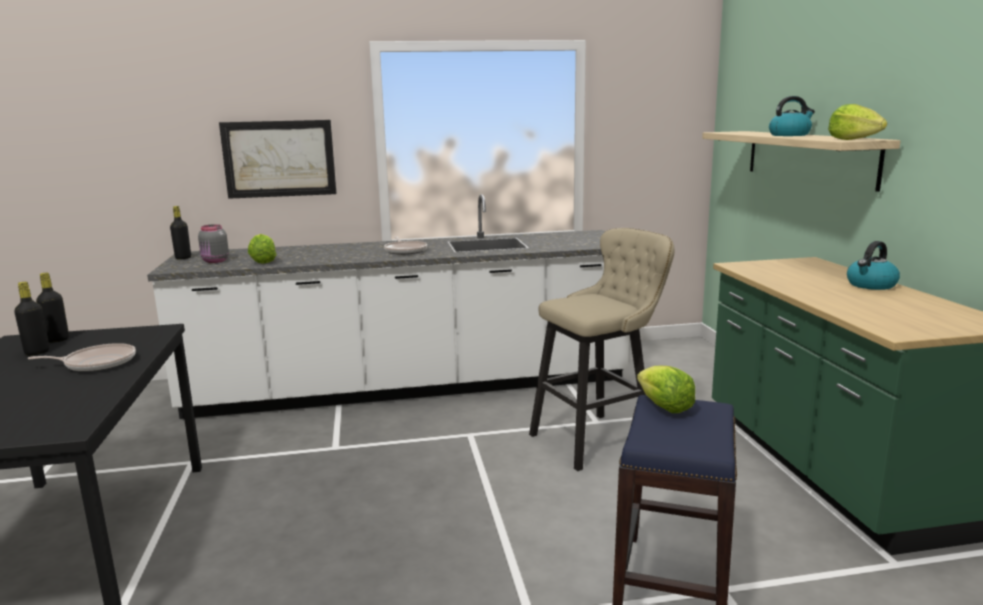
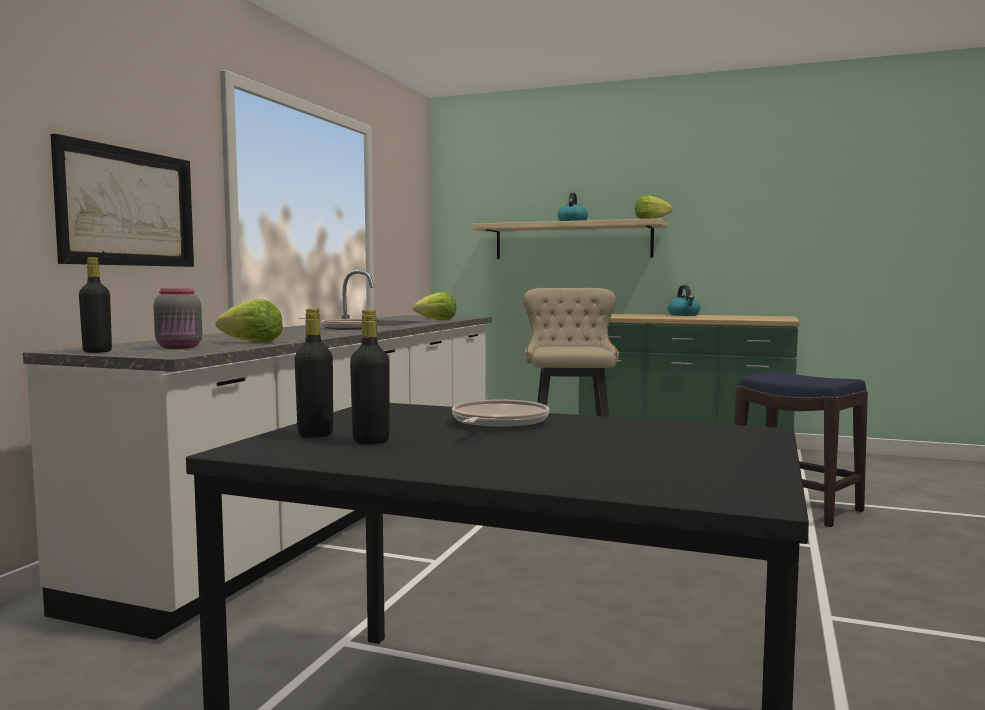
camera: 60 degrees left, 10 degrees down
lettuce [637,366,695,413] -> lettuce moved to [413,292,456,320]

